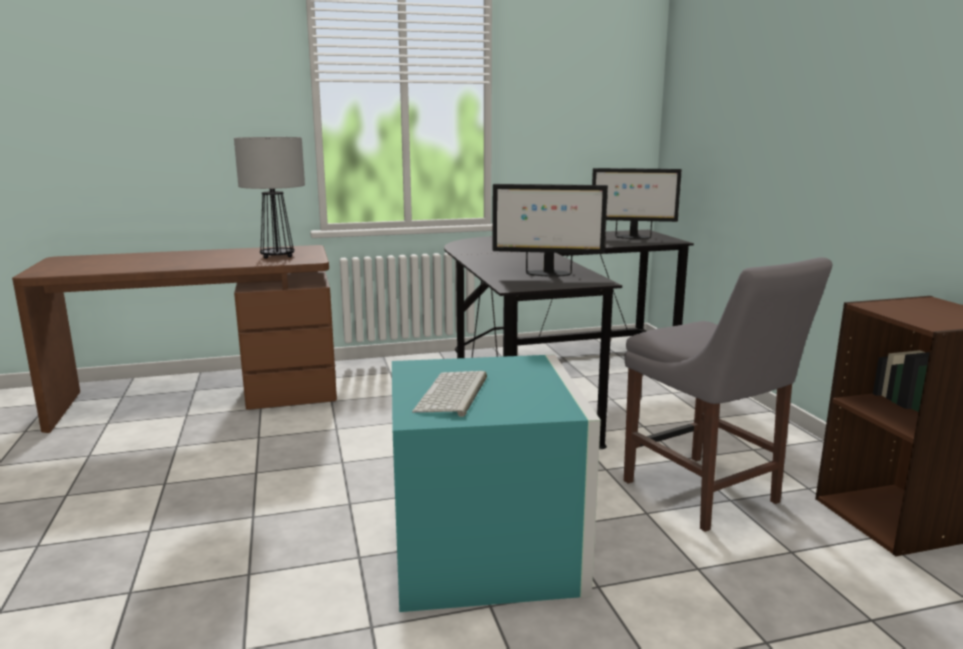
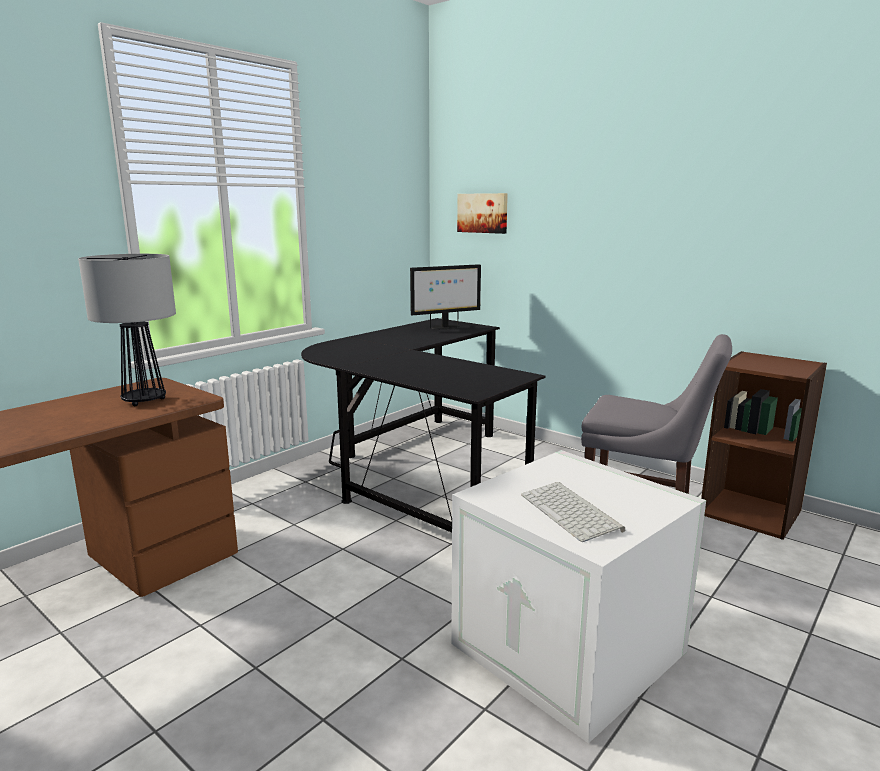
camera: 35 degrees left, 0 degrees up
turquoise storage box [392,354,601,612] -> white storage box [451,450,706,743]
monitor [492,184,608,277] -> none
none -> picture [457,193,508,234]

